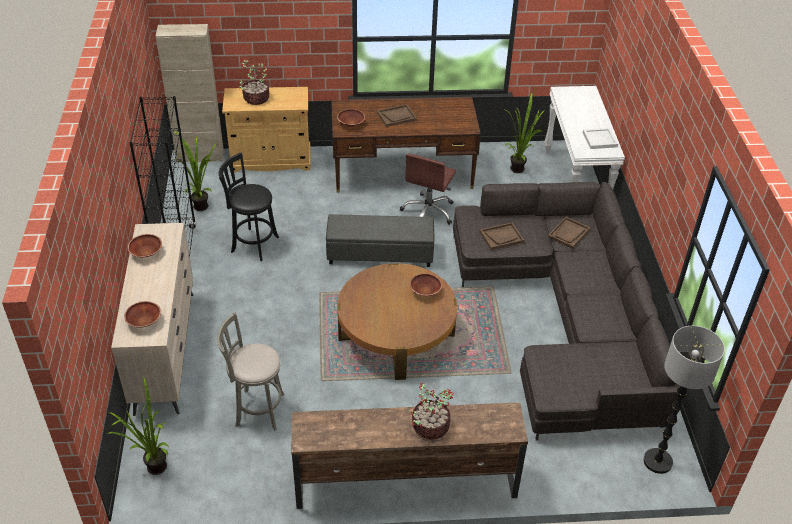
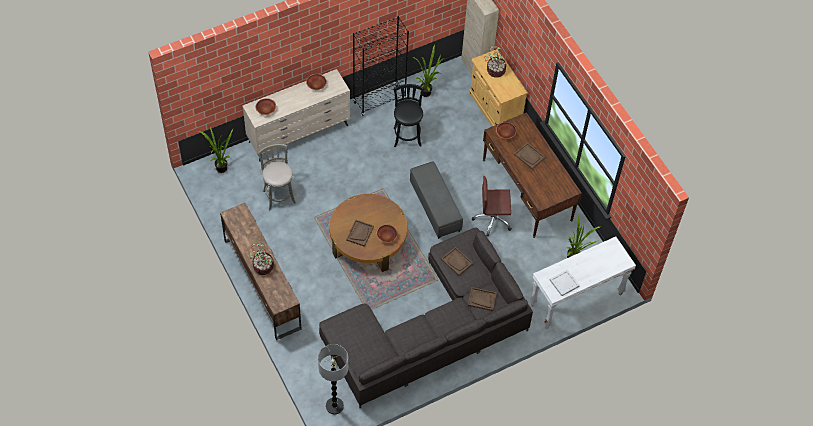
camera: 65 degrees right, 15 degrees up
none -> brown tray [346,220,374,247]

